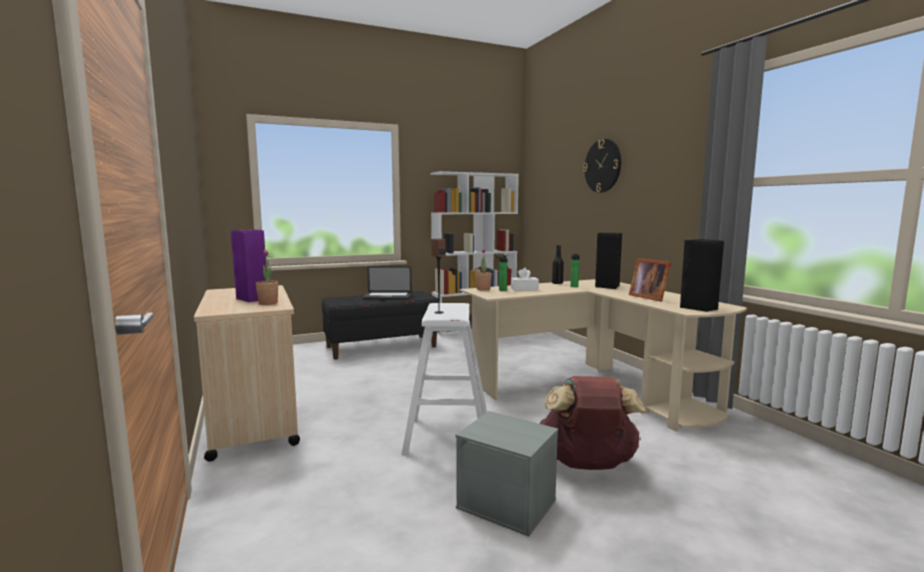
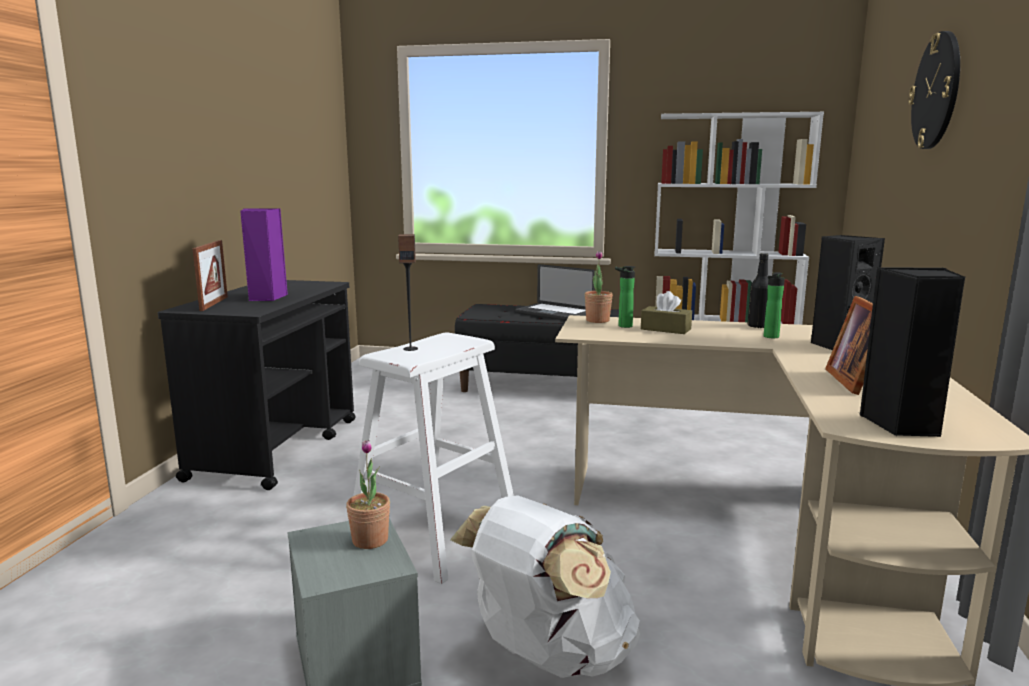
camera: 35 degrees right, 5 degrees up
beige cart [194,285,300,461] -> black cart [158,280,356,490]
potted plant [255,250,278,305] -> potted plant moved to [346,440,390,549]
white tissue box [511,268,539,291] -> brown tissue box [641,291,692,334]
brown backpack [540,376,646,470] -> white backpack [450,495,640,678]
none -> picture frame [193,240,228,311]

